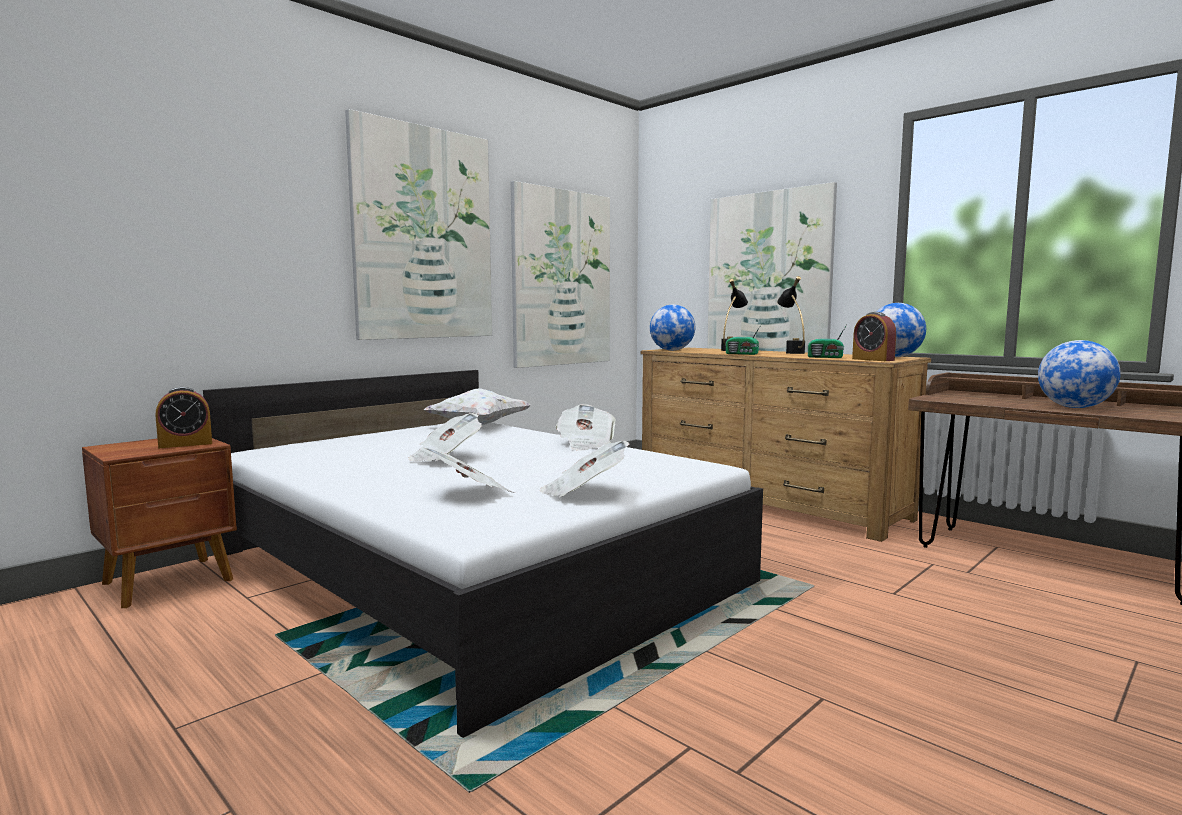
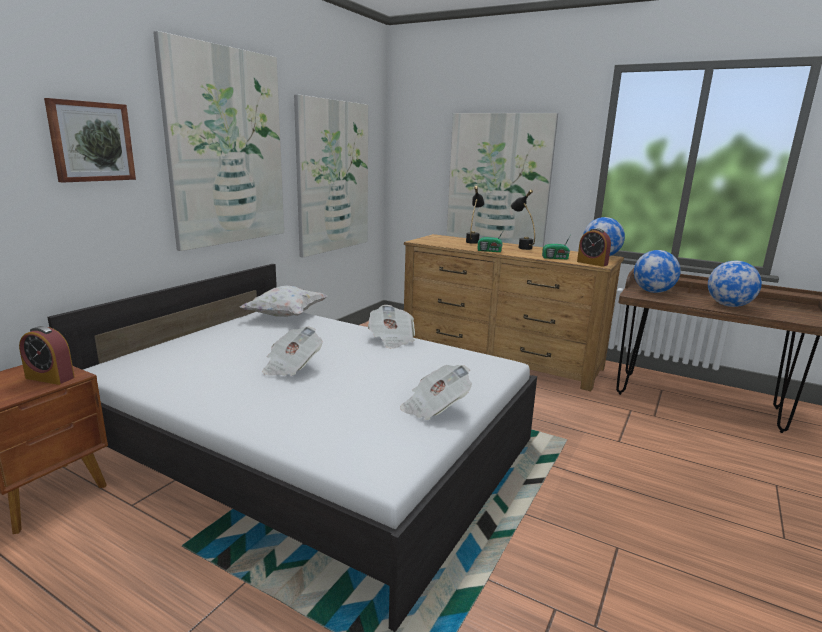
camera: 15 degrees left, 10 degrees up
alarm clock [155,387,212,448] -> alarm clock turned 60 degrees clockwise [19,326,75,385]
newspaper [424,448,513,492] -> none
globe [650,304,695,351] -> globe moved to [634,250,681,293]
none -> picture [44,98,136,183]

